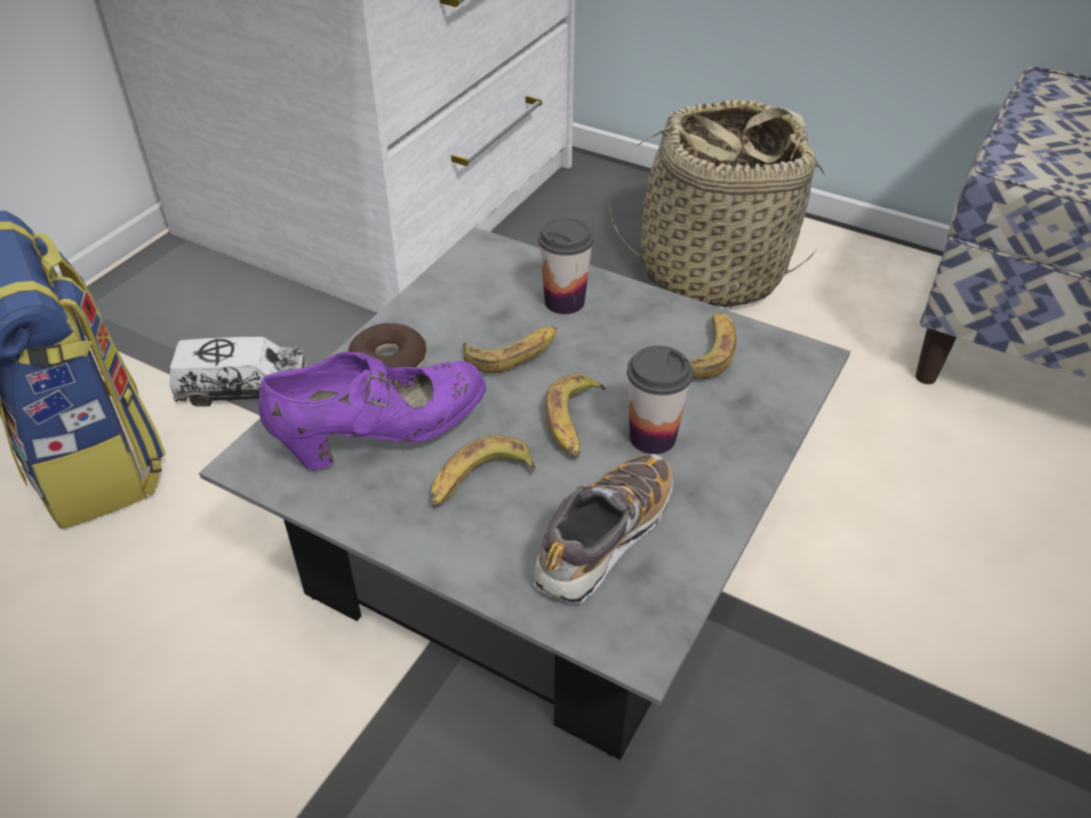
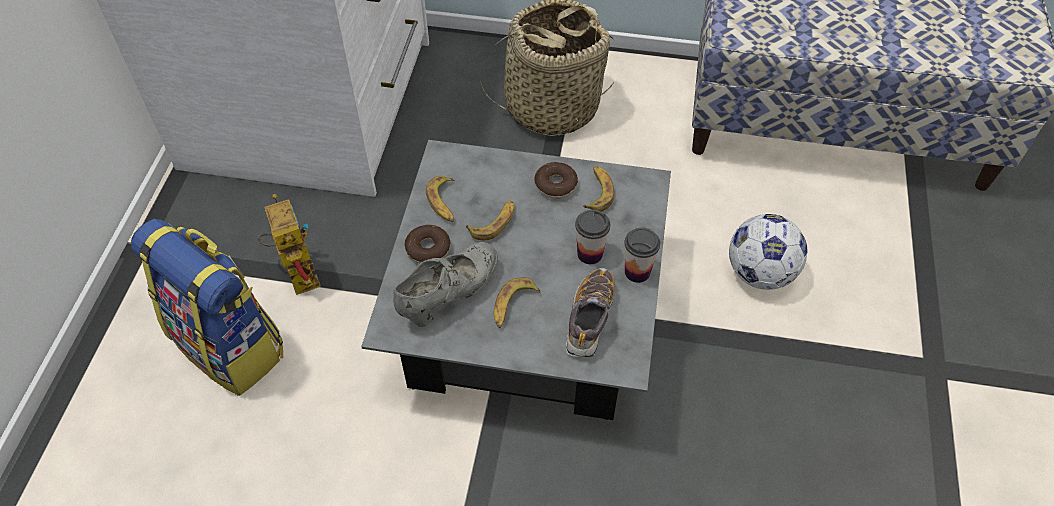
camera: 20 degrees left, 10 degrees up
toy truck [170,337,306,407] -> toy robot [258,194,321,295]
purple shoe [259,351,486,471] -> grey shoe [393,242,498,327]
cup [538,217,594,314] -> cup moved to [624,228,660,283]
banana [545,373,606,458] -> banana moved to [426,176,454,222]
none -> donut [534,162,578,199]
none -> football [729,214,808,290]

